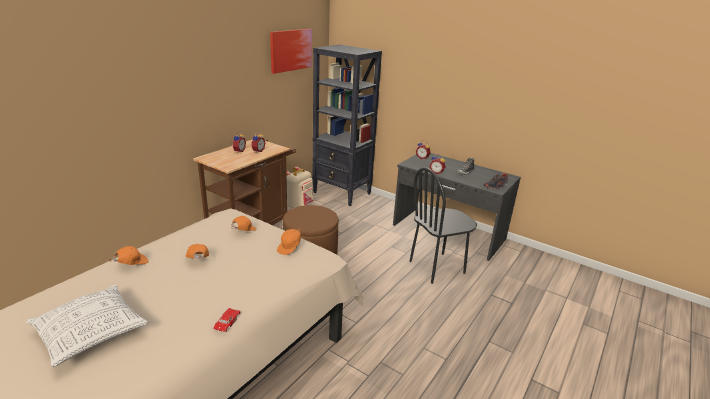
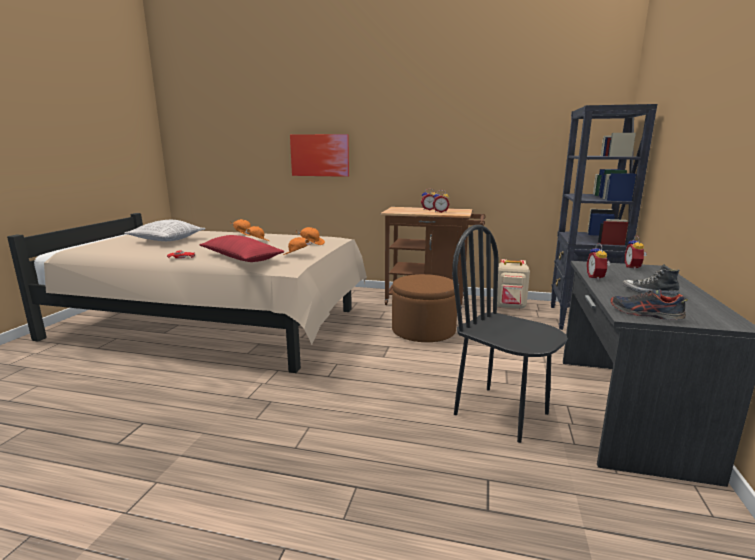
camera: 70 degrees right, 10 degrees down
picture [270,29,312,74] -> picture moved to [290,134,349,177]
none -> red pillow [199,235,285,262]

